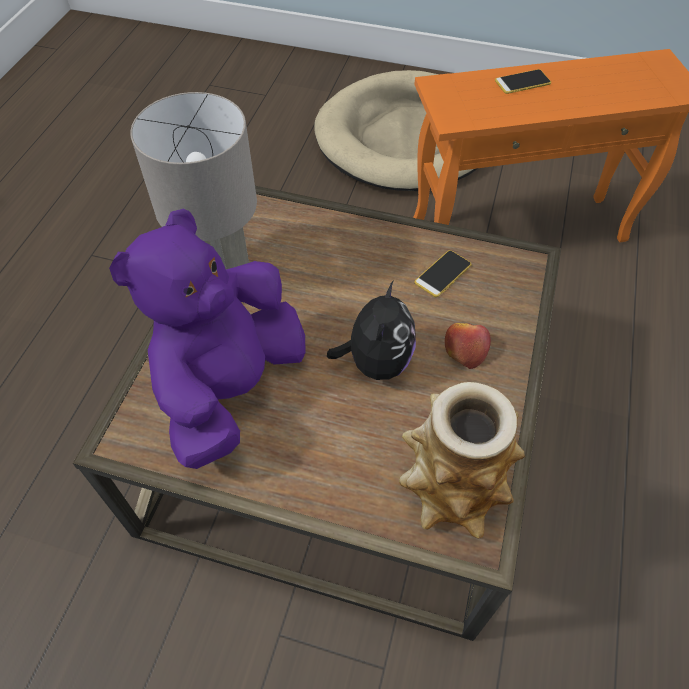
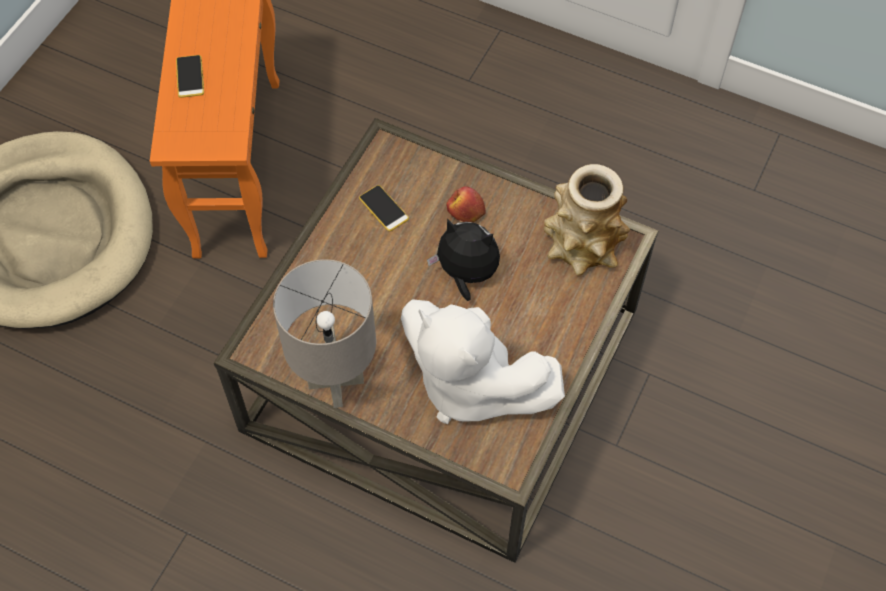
camera: 80 degrees left, 5 degrees up
purple plush toy [109,209,306,469] -> white plush toy [401,299,565,424]

